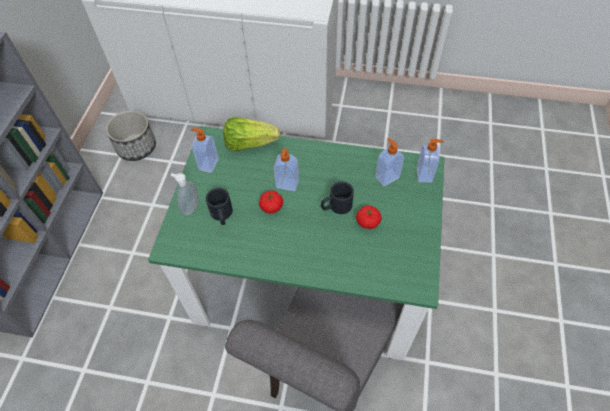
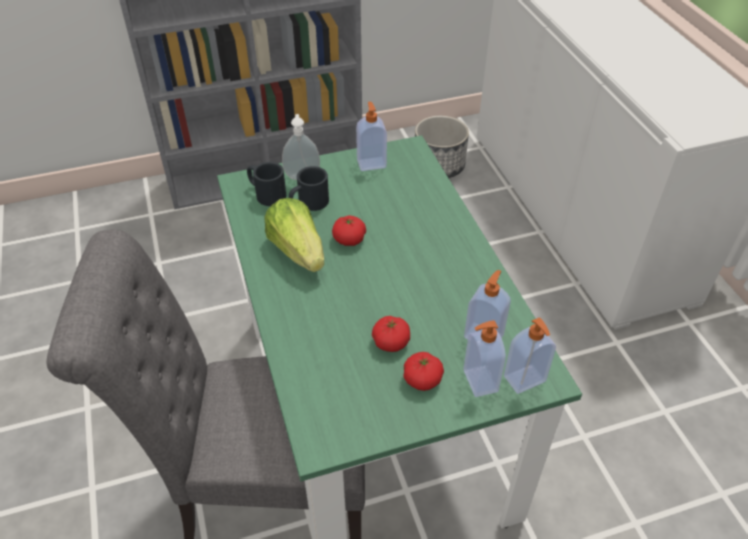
camera: 60 degrees right, 10 degrees down
lettuce [223,117,280,151] -> lettuce moved to [264,198,324,272]
soap dispenser [273,148,299,191] -> soap dispenser moved to [463,321,506,397]
black mug [321,181,354,214] -> black mug moved to [247,162,286,206]
none -> tomato [404,352,444,391]

